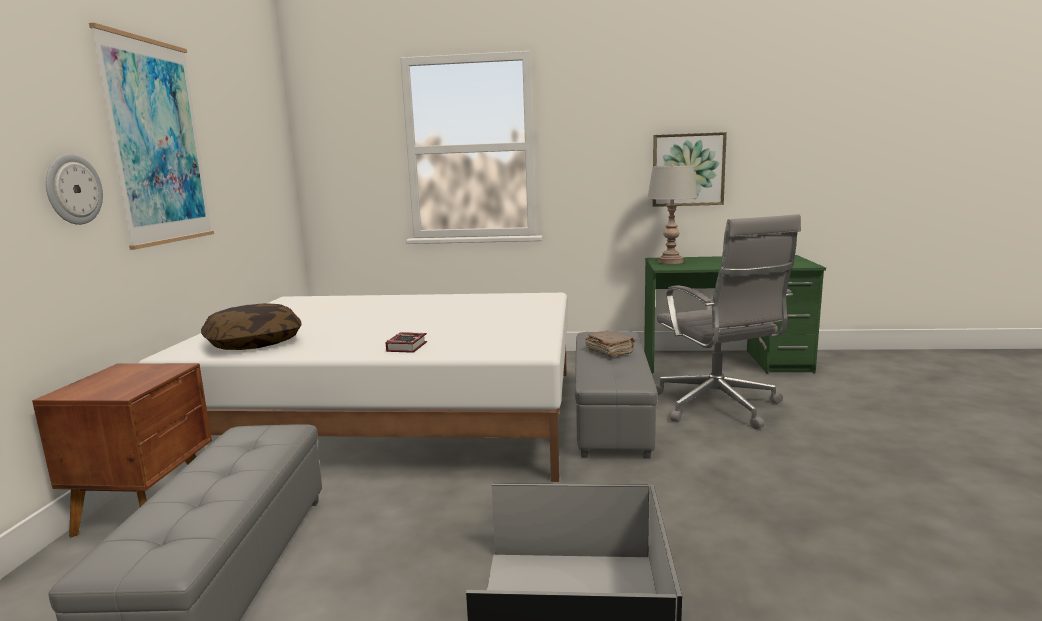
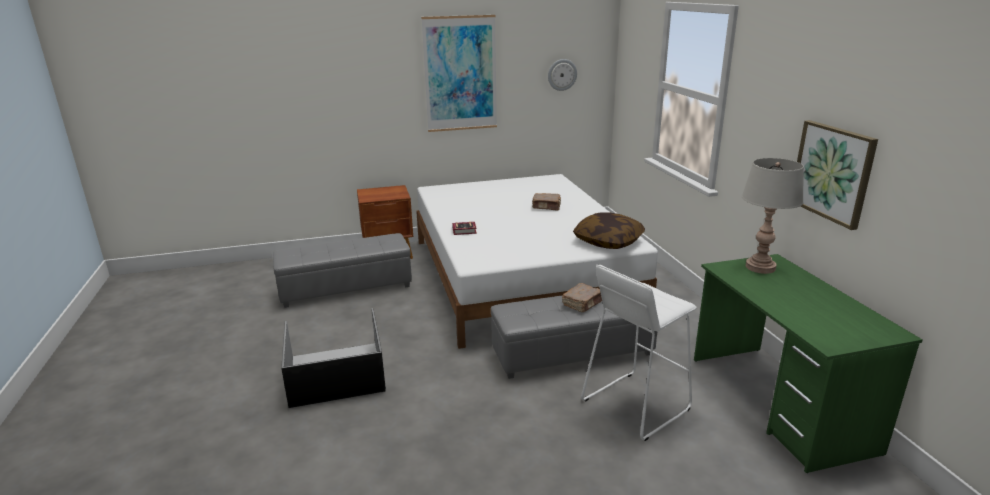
camera: 70 degrees right, 10 degrees up
wall clock [46,154,103,225] -> wall clock moved to [548,59,577,91]
pillow [201,303,302,350] -> pillow moved to [573,212,645,249]
grey office chair [656,214,801,429] -> white stool [581,265,697,441]
none -> brown book [532,193,561,210]

